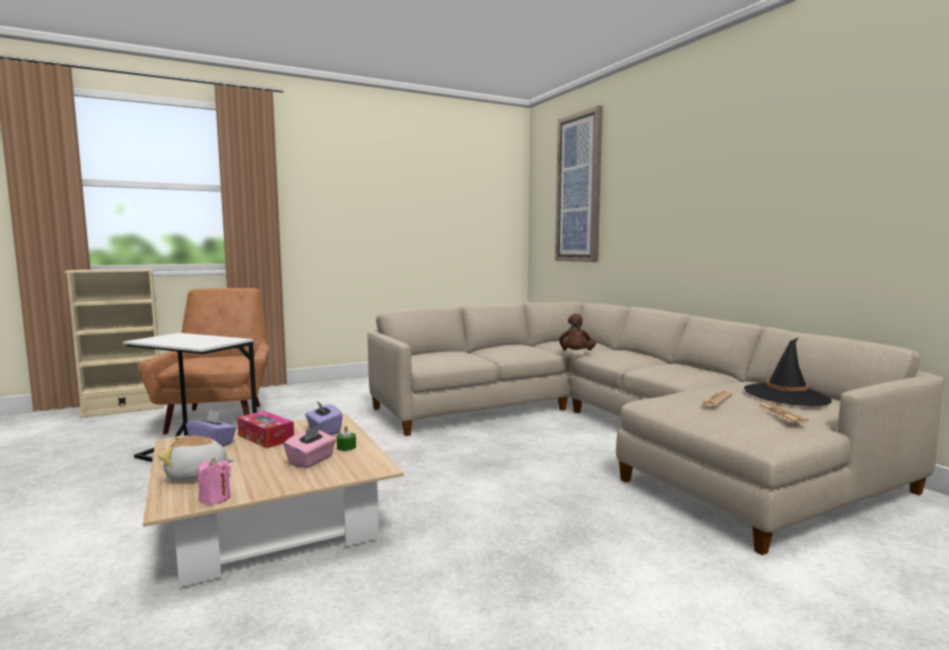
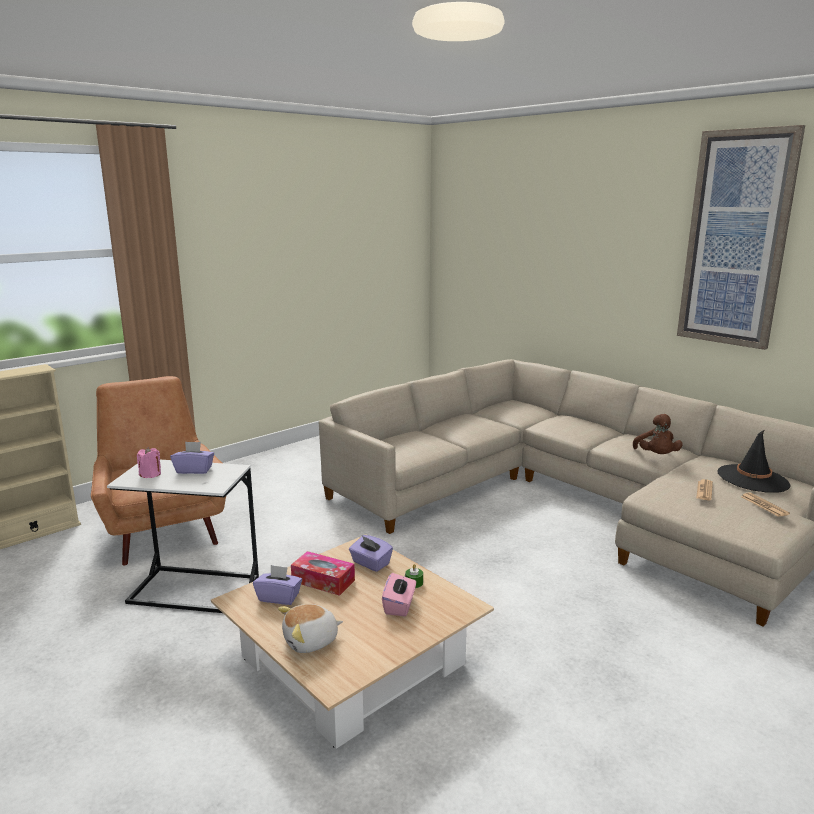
camera: 15 degrees left, 10 degrees up
pink candle [197,458,231,505] -> pink candle moved to [137,447,161,478]
picture [555,106,603,262] -> picture moved to [677,125,805,350]
brown plush toy [559,314,596,351] -> brown plush toy moved to [633,414,683,454]
none -> purple tissue box [170,442,214,474]

